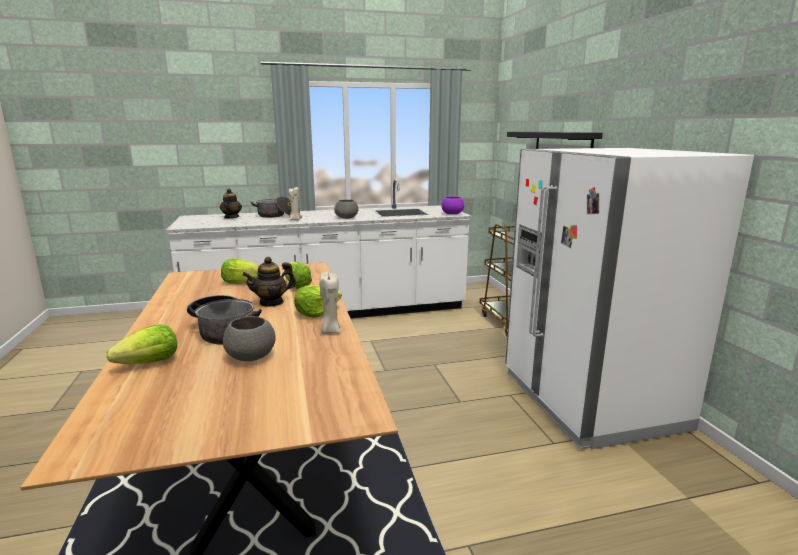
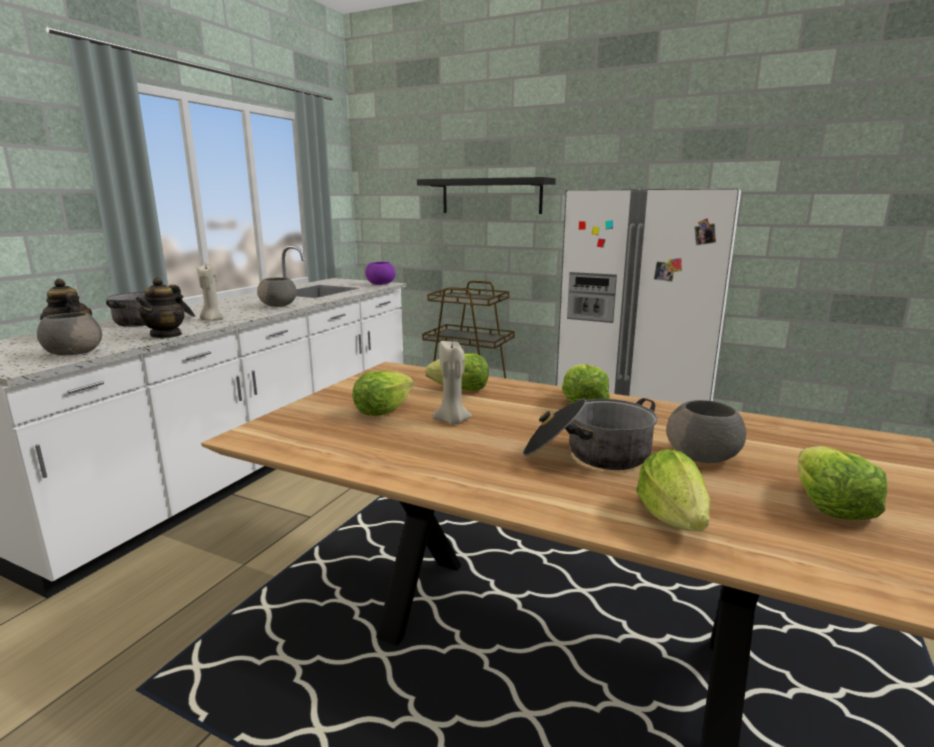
camera: 50 degrees left, 0 degrees up
teapot [243,257,296,307] -> teapot moved to [135,277,185,338]
beige candle [320,272,341,334] -> beige candle moved to [432,341,472,425]
none -> grey bowl [37,312,102,356]
none -> lettuce [798,446,887,520]

